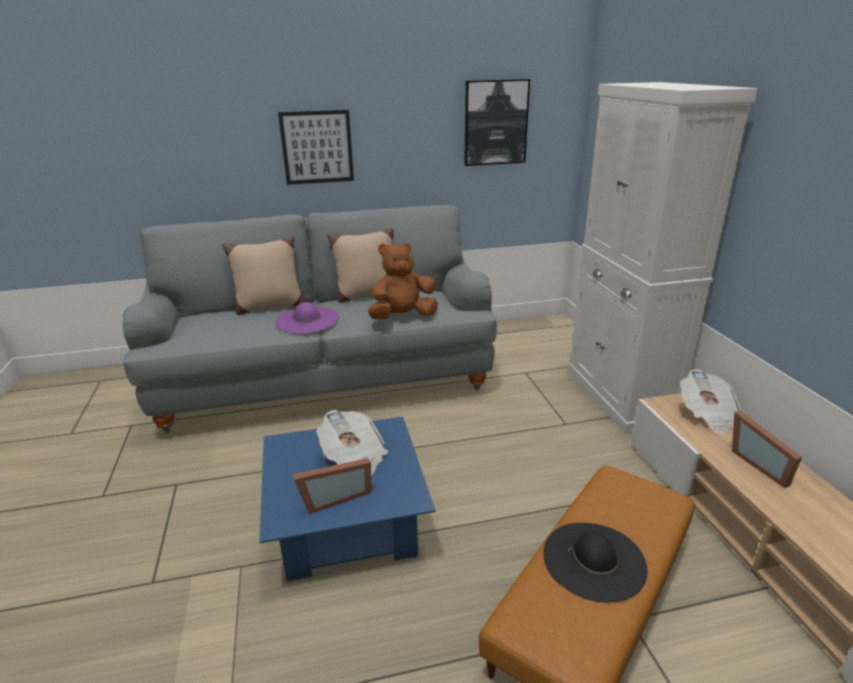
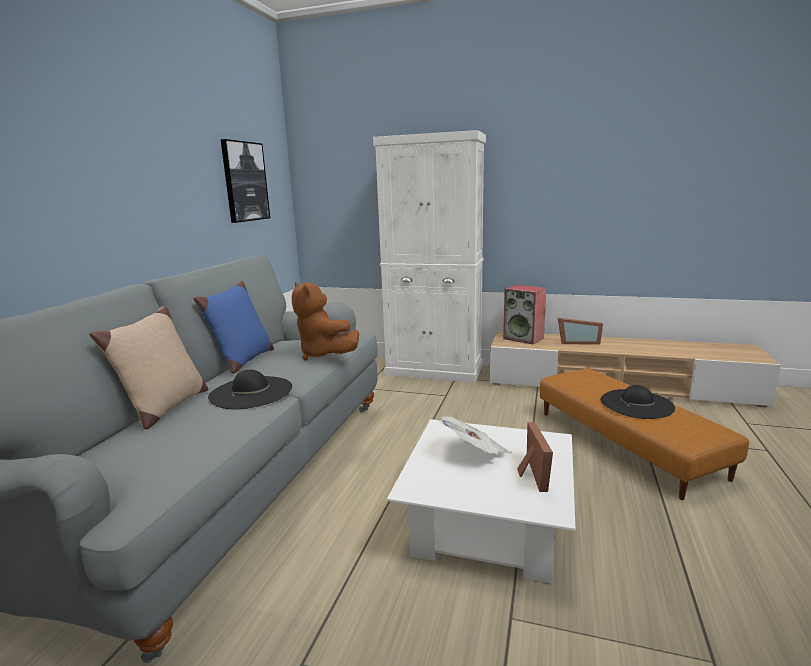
camera: 60 degrees left, 10 degrees down
blue coffee table [259,416,435,582] -> white coffee table [387,419,576,583]
purple hat [275,302,339,334] -> black hat [208,369,292,410]
picture [278,110,354,185] -> none
beige pillow [327,228,394,303] -> blue pillow [194,281,274,374]
brown plush toy [368,242,438,319] -> brown plush toy turned 45 degrees counterclockwise [292,282,359,361]
newspaper [680,369,741,434] -> speaker [503,285,546,344]

